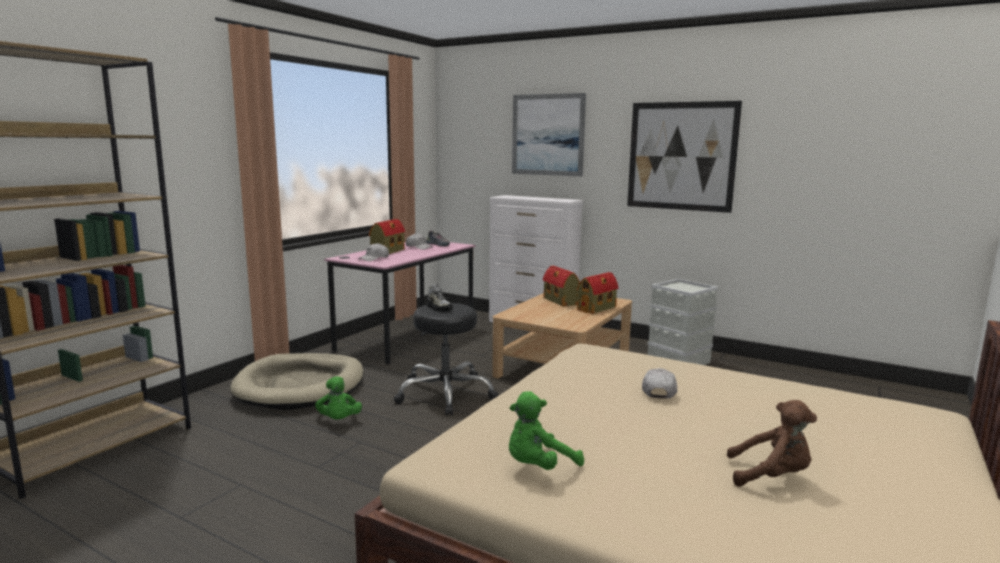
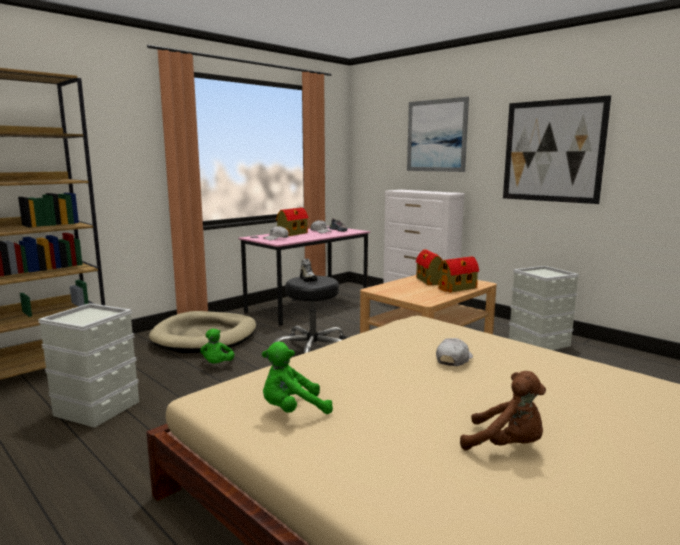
camera: 15 degrees right, 0 degrees up
none -> grey storage box [38,303,139,428]

